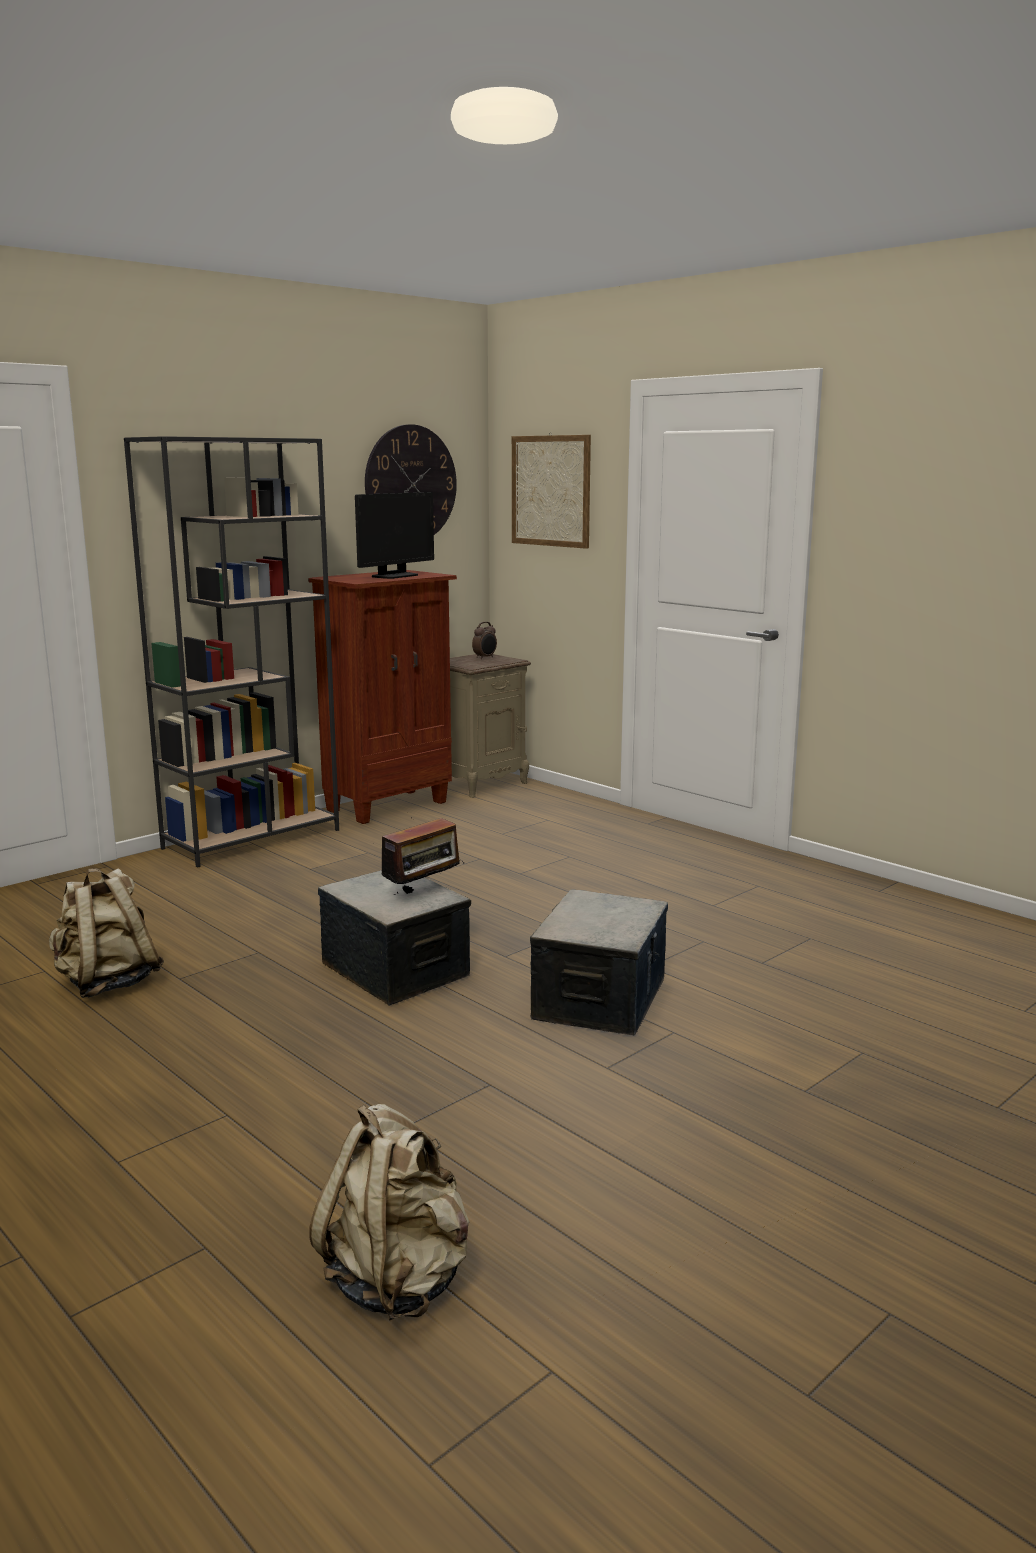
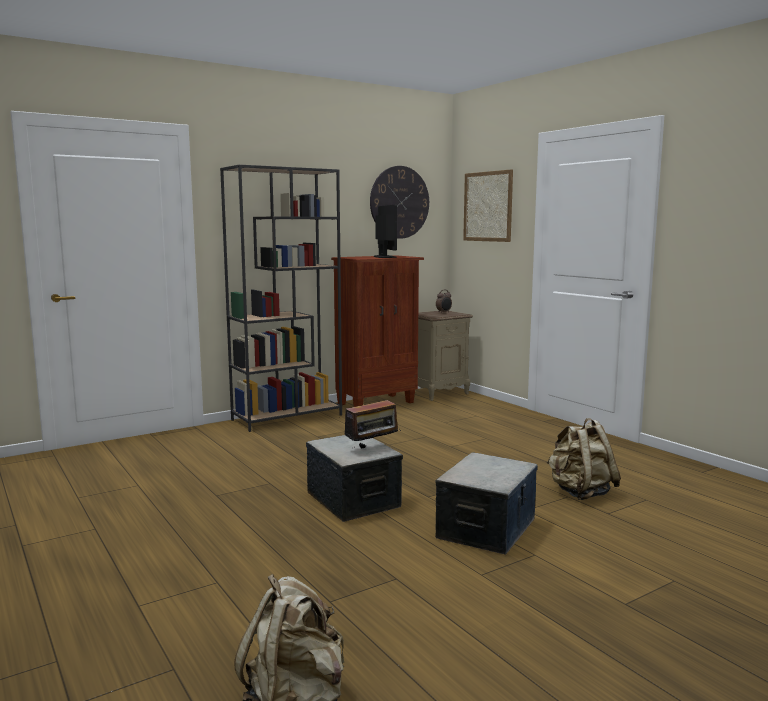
camera: 10 degrees right, 5 degrees down
beige backpack [49,868,164,998] -> beige backpack moved to [547,418,621,500]
monitor [355,492,434,579] -> monitor turned 60 degrees counterclockwise [374,205,397,258]

